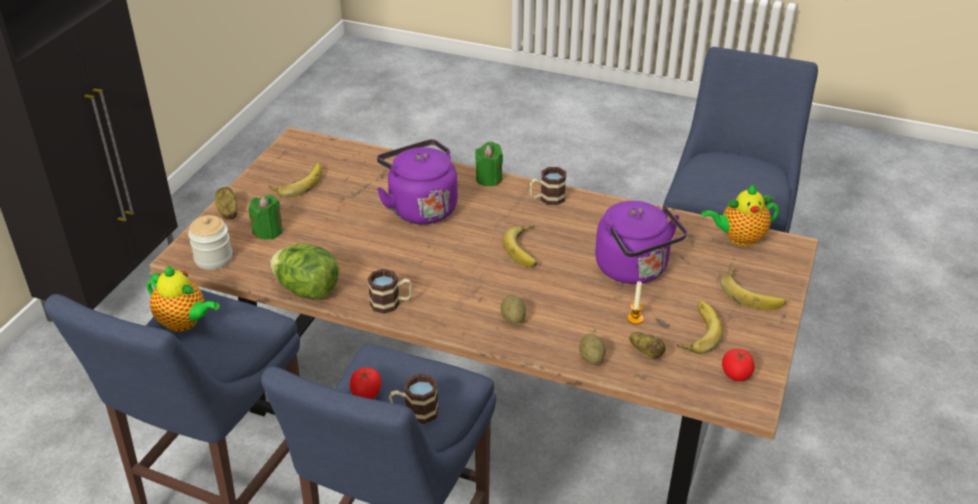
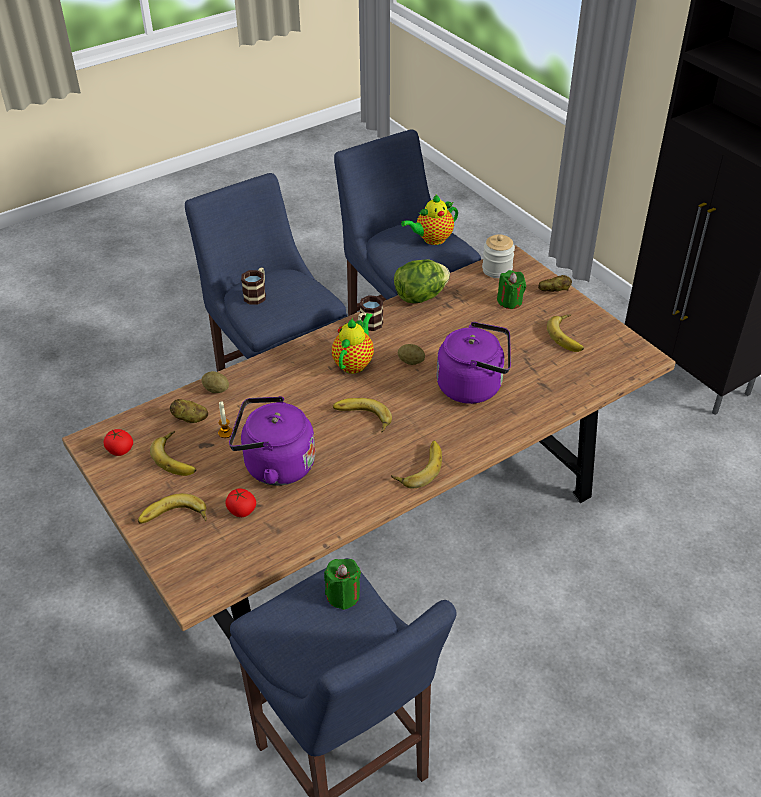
camera: 125 degrees right, 5 degrees up
tomato [350,367,381,399] -> tomato moved to [225,488,256,517]
green candle [475,142,503,186] -> green candle moved to [324,559,361,610]
potato [500,295,526,324] -> potato moved to [398,344,425,365]
mug [530,167,566,205] -> banana [391,441,442,489]
teapot [702,185,779,246] -> teapot moved to [332,313,374,374]

